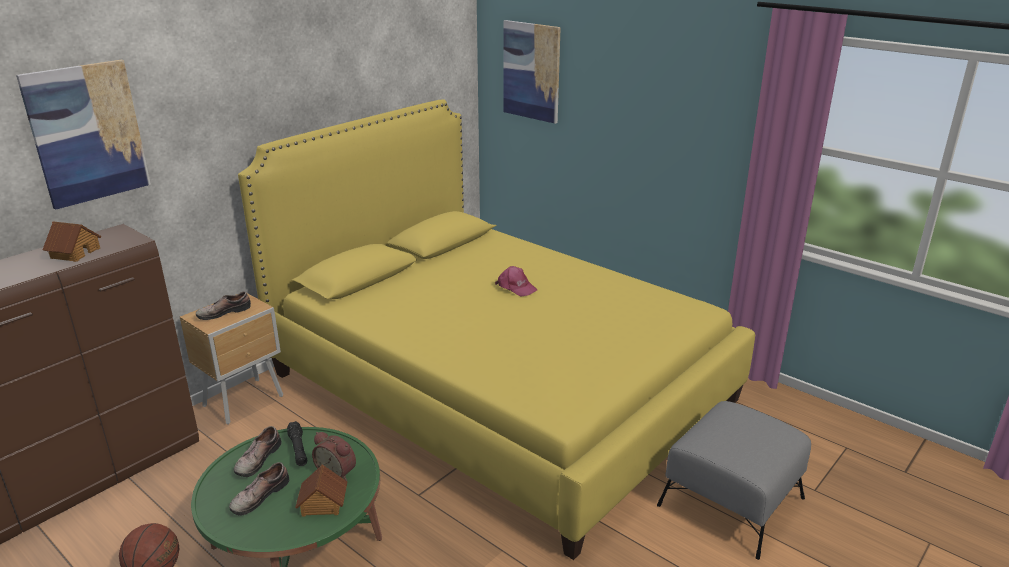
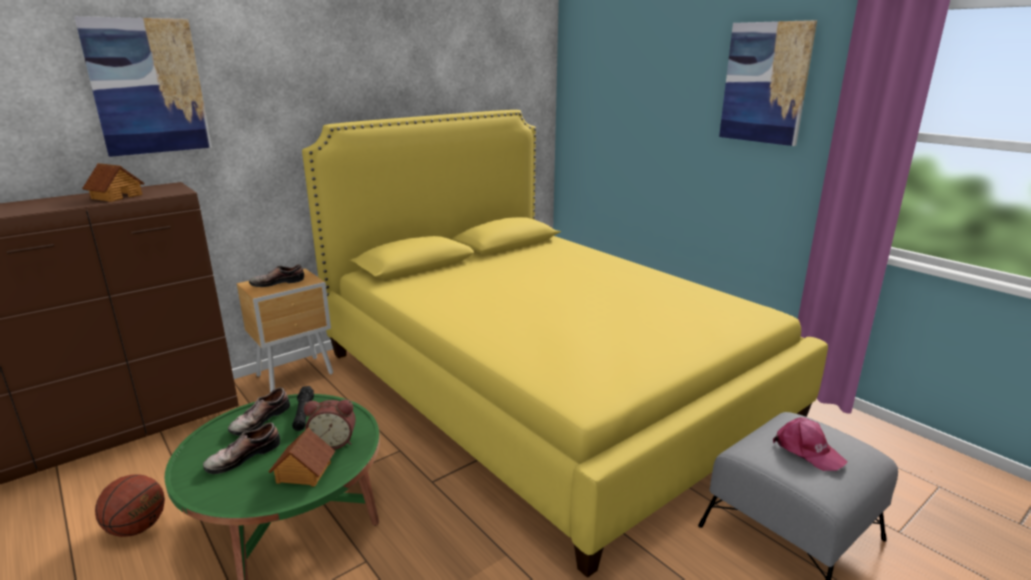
camera: 10 degrees right, 5 degrees down
alarm clock [312,432,356,481] -> alarm clock turned 45 degrees counterclockwise [304,400,356,450]
pink cap [495,266,537,296] -> pink cap moved to [773,417,847,471]
picture [504,20,561,124] -> picture moved to [719,20,817,146]

